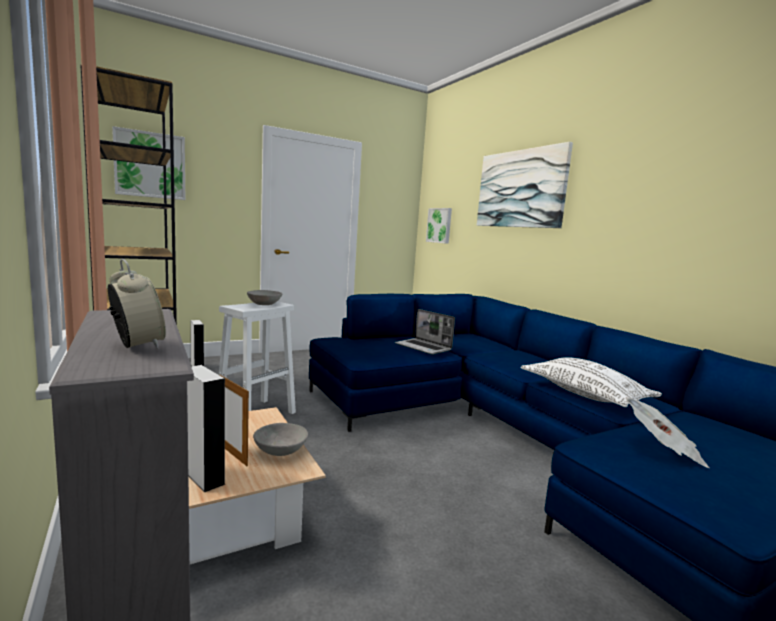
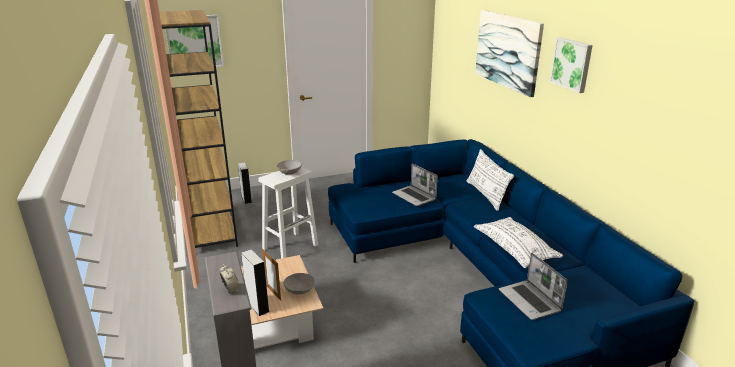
camera: 10 degrees right, 15 degrees up
picture [426,208,452,244] -> picture moved to [550,37,593,93]
newspaper [625,397,709,468] -> laptop [499,253,568,320]
none -> white pillow [467,149,514,211]

